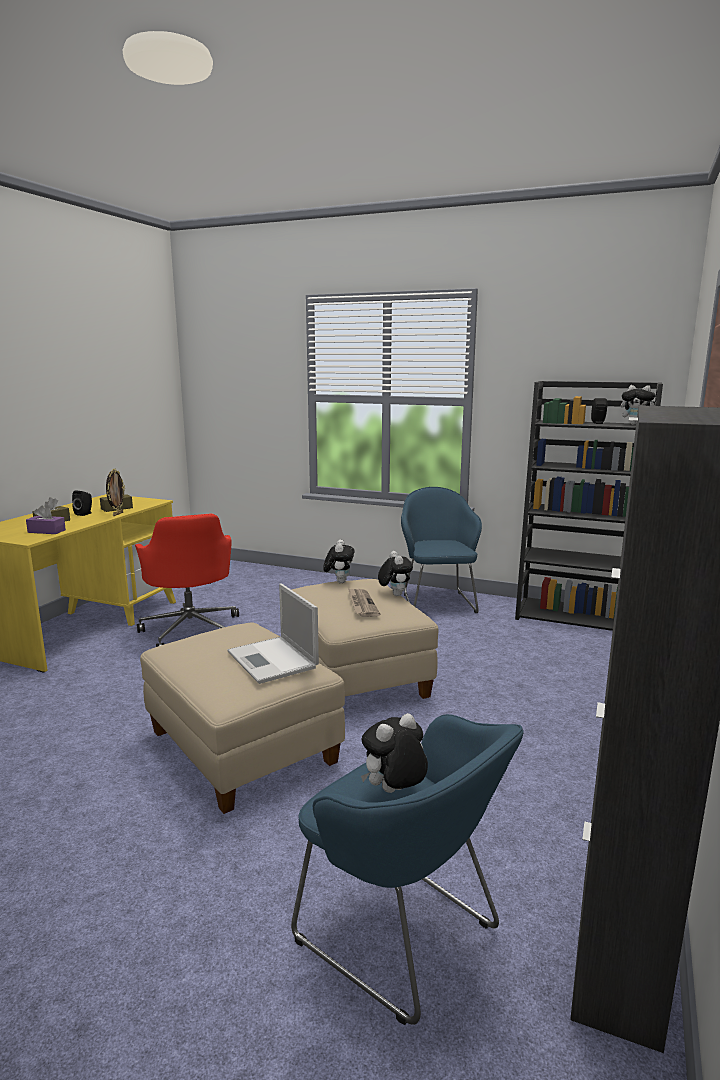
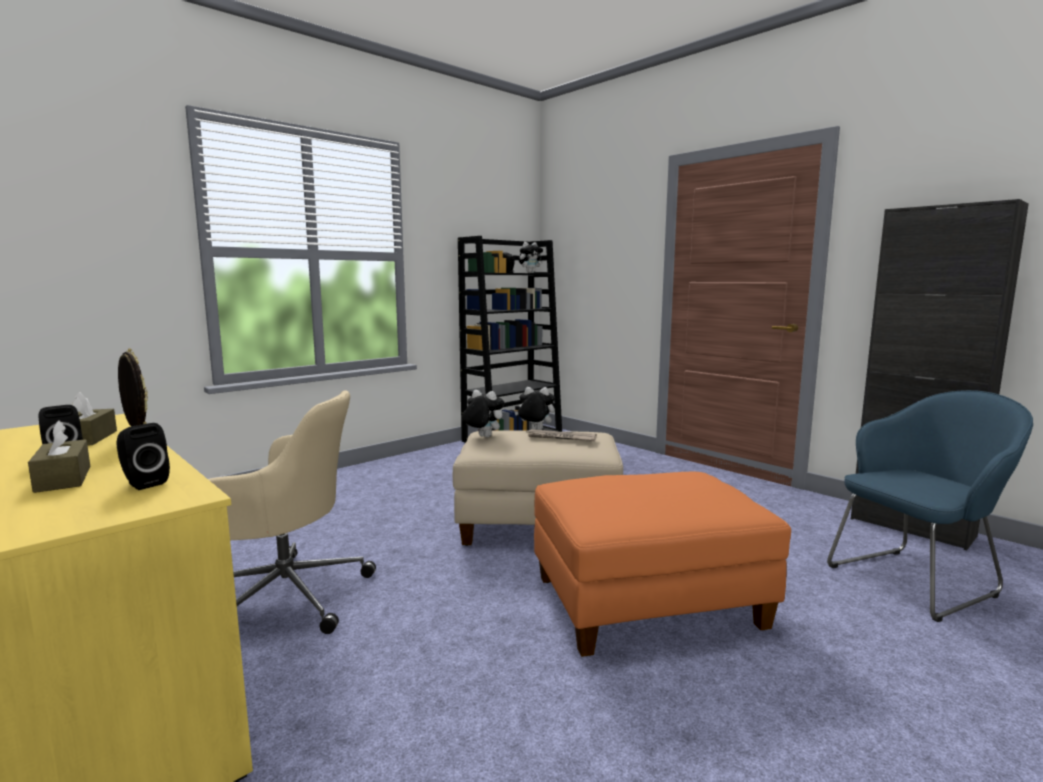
camera: 65 degrees left, 5 degrees down
purple tissue box [26,505,66,534] -> black speaker [116,423,170,490]
red office chair [135,513,239,647] -> beige office chair [208,391,376,634]
beige ottoman [140,623,345,814] -> orange ottoman [534,471,791,657]
laptop [228,584,319,684] -> none
plush toy [361,713,428,793] -> none
blue armchair [401,487,482,613] -> none

